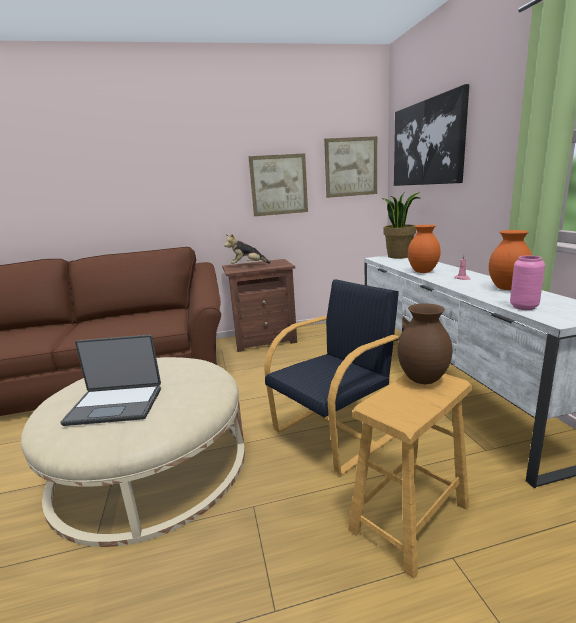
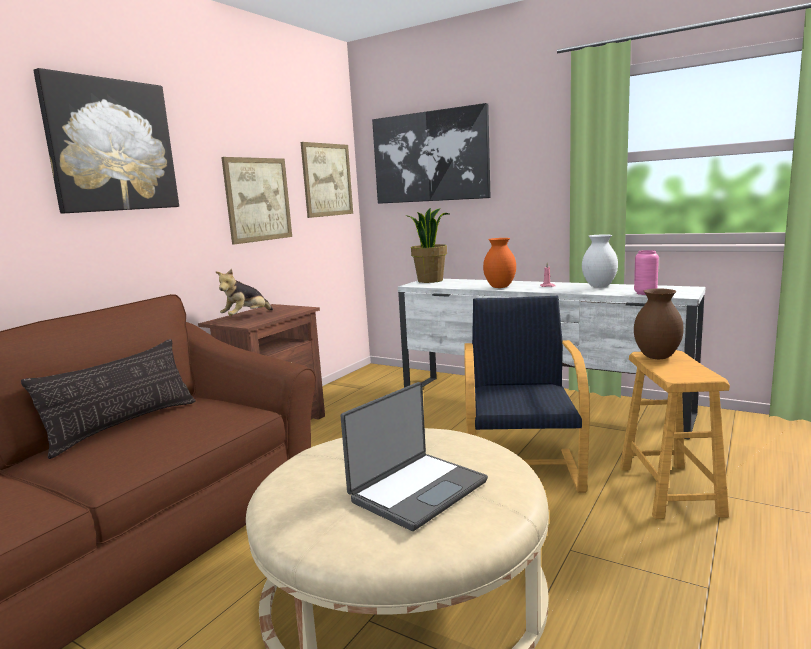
camera: 45 degrees left, 5 degrees down
orange vase [489,230,532,290] -> white vase [582,234,618,287]
none -> pillow [21,339,196,459]
none -> picture [33,68,179,214]

